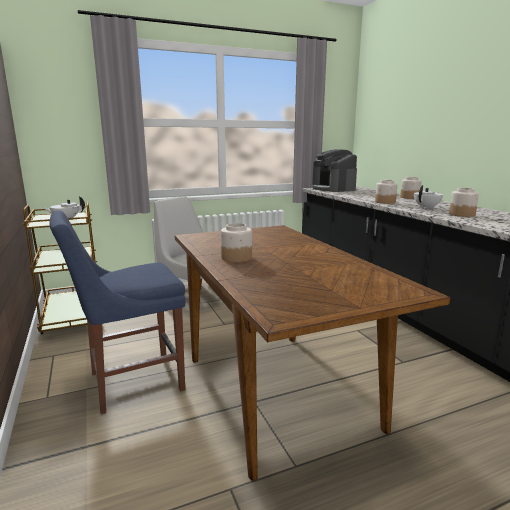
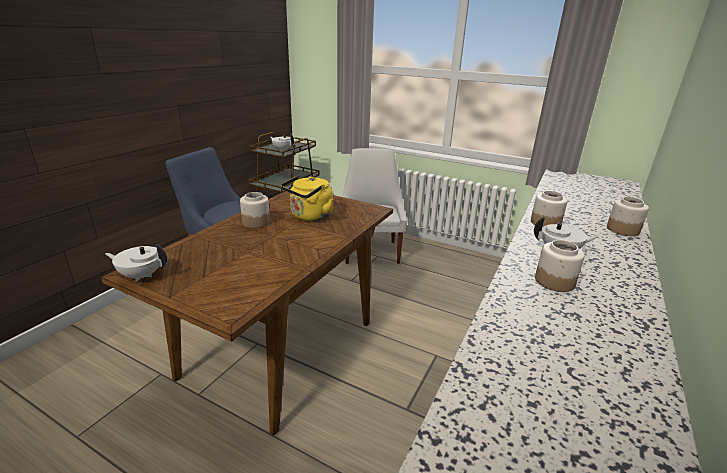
camera: 50 degrees right, 10 degrees up
coffee machine [312,149,357,192] -> none
none -> white teapot [105,244,167,282]
none -> yellow kettle [281,175,333,221]

